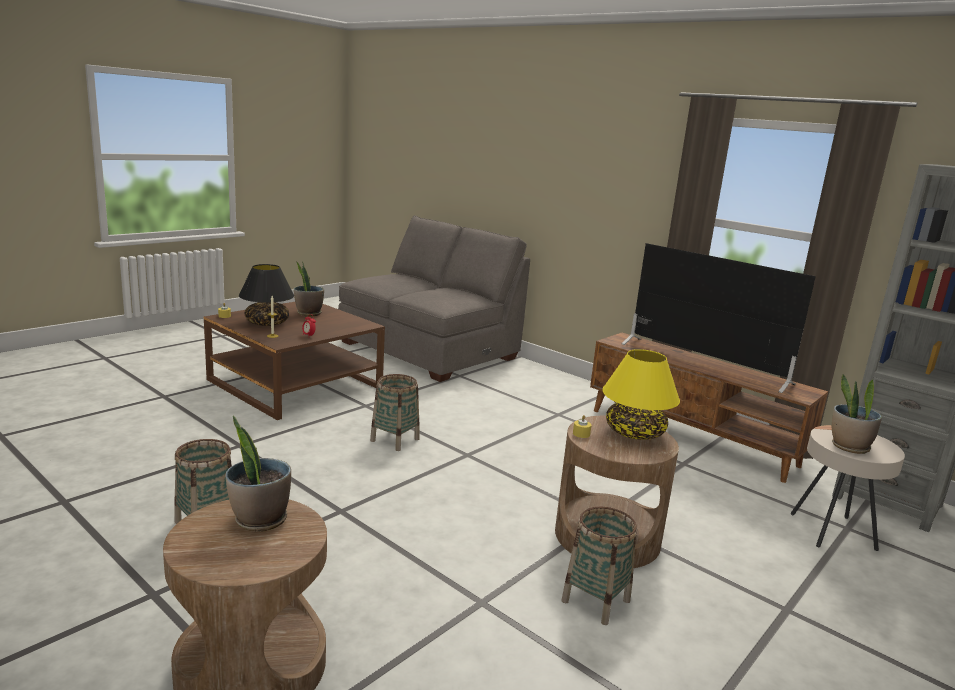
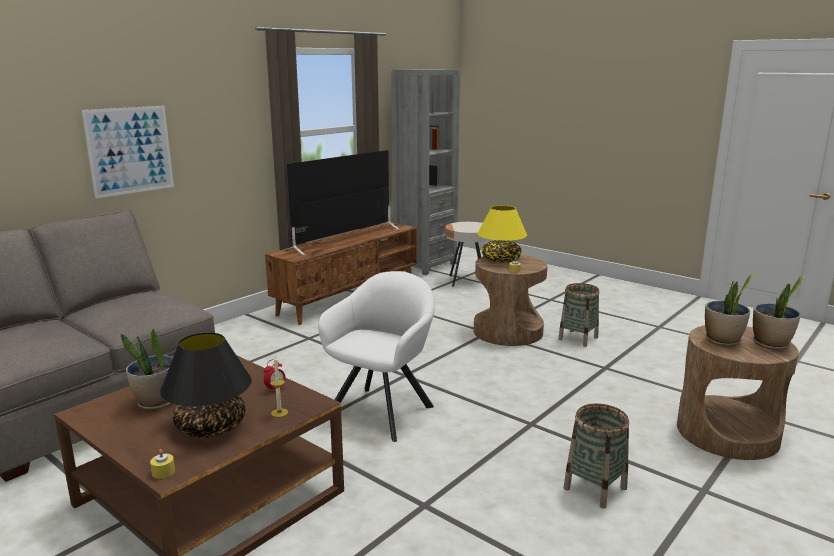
camera: 90 degrees left, 0 degrees up
basket [370,374,420,451] -> white armchair [318,271,435,442]
potted plant [832,374,882,454] -> potted plant moved to [753,274,806,350]
none -> picture [81,106,174,199]

